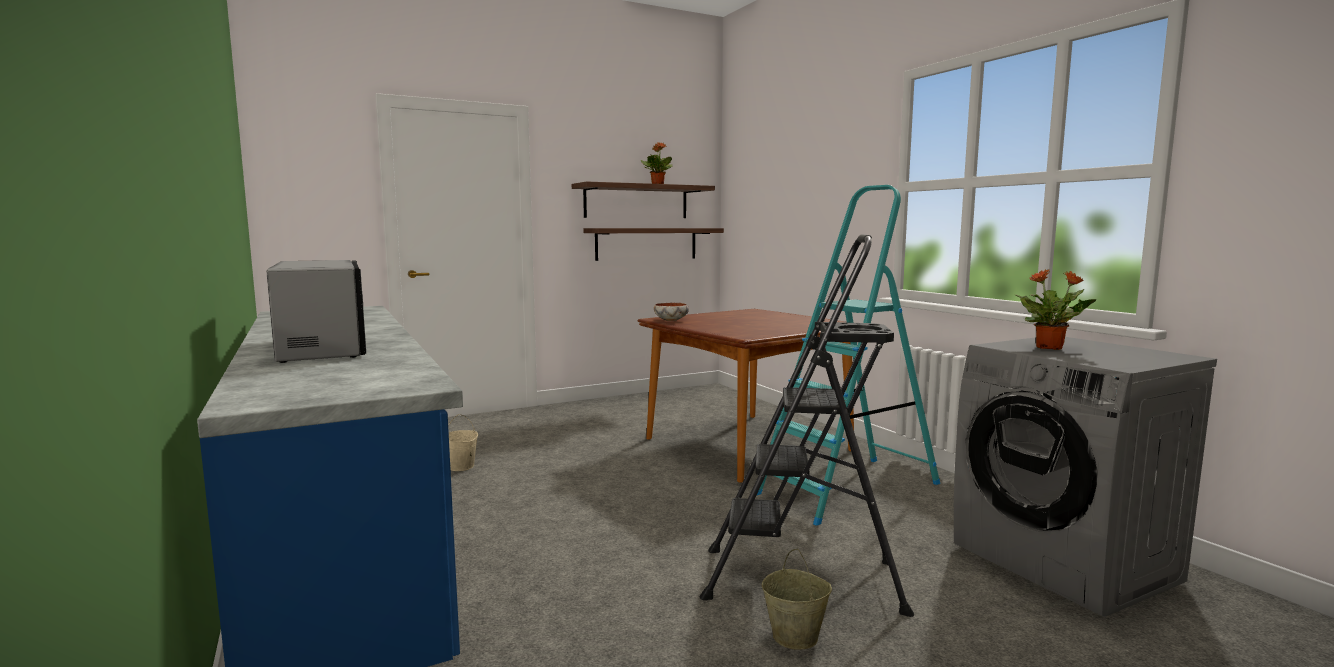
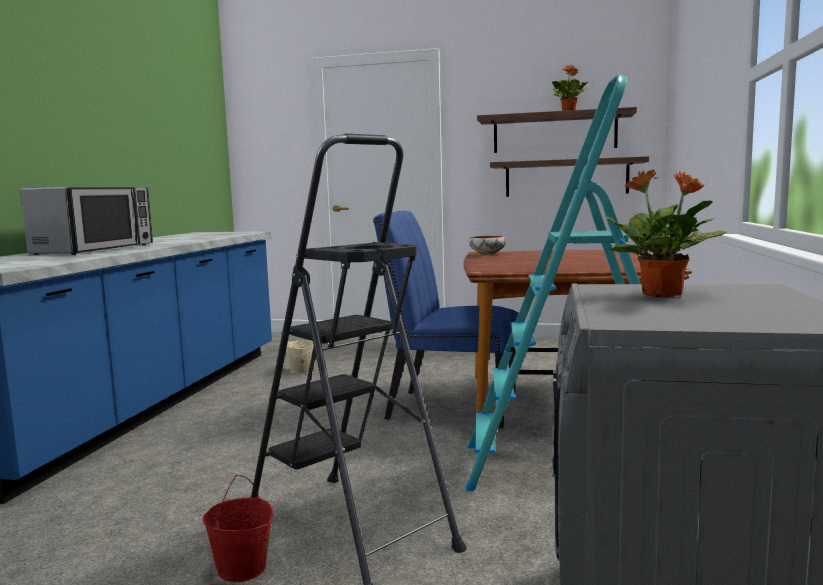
camera: 40 degrees right, 0 degrees up
beige bucket [762,548,832,650] -> red bucket [202,475,273,582]
none -> blue chair [373,211,519,429]

